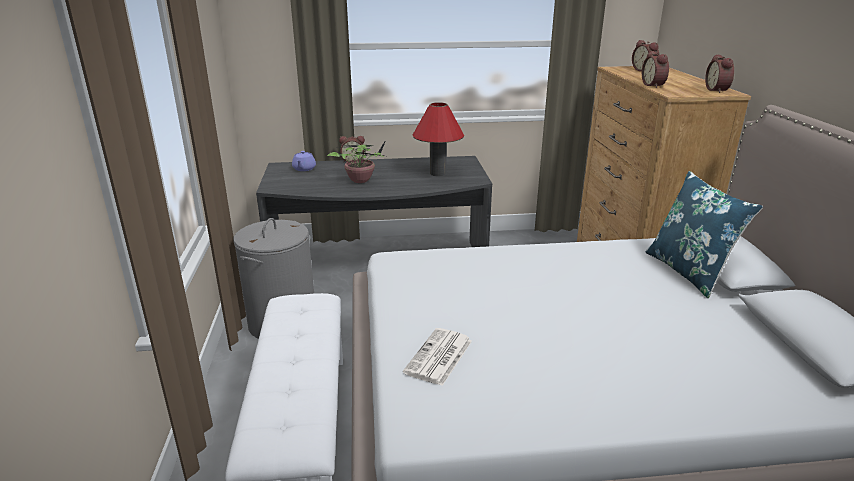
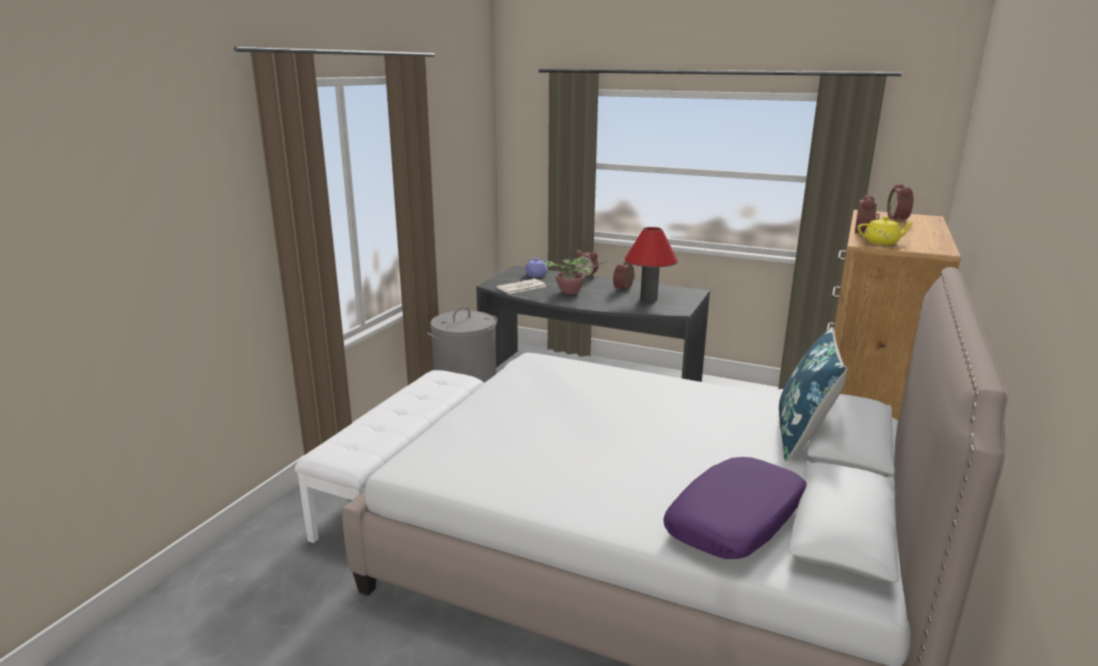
camera: 30 degrees right, 5 degrees down
newspaper [403,328,472,386] -> newspaper moved to [496,279,547,294]
alarm clock [705,54,734,93] -> alarm clock moved to [613,261,635,291]
none -> purple pillow [663,457,807,559]
none -> yellow teapot [857,216,914,245]

